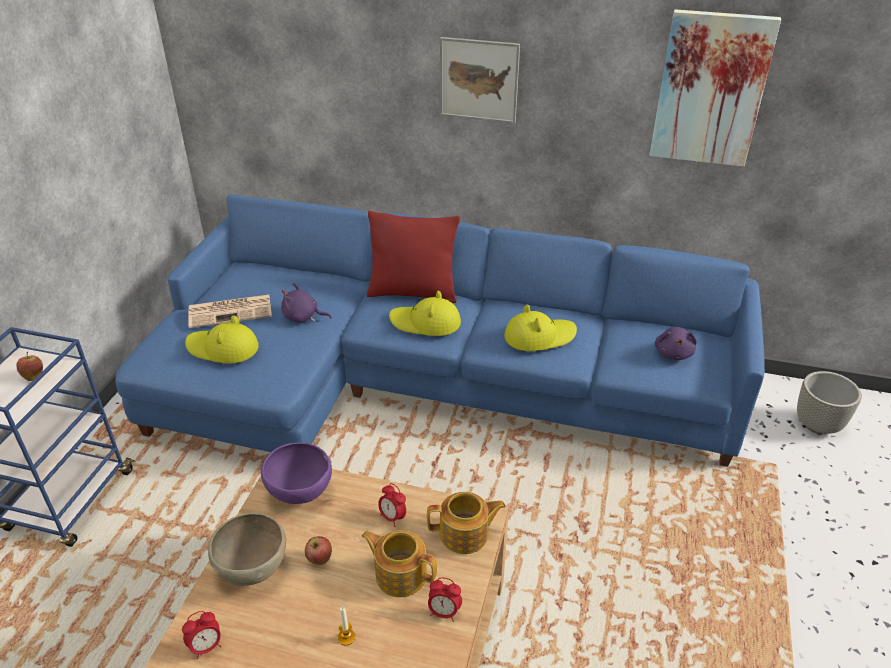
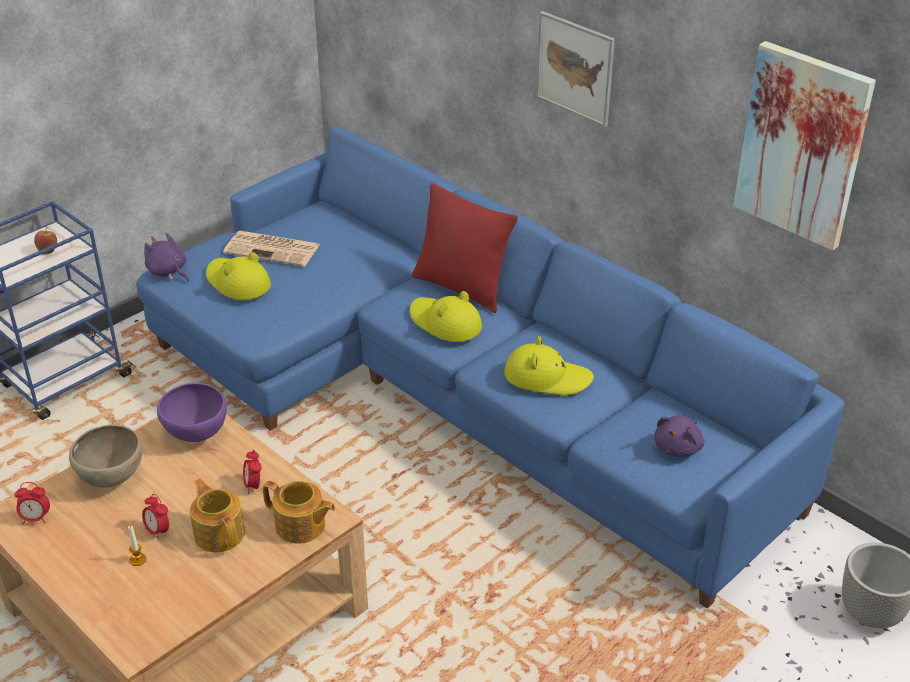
camera: 30 degrees right, 0 degrees up
purple plush toy [281,283,332,323] -> purple plush toy moved to [144,233,189,281]
apple [305,536,332,565] -> none
alarm clock [428,577,462,622] -> alarm clock moved to [142,494,169,541]

